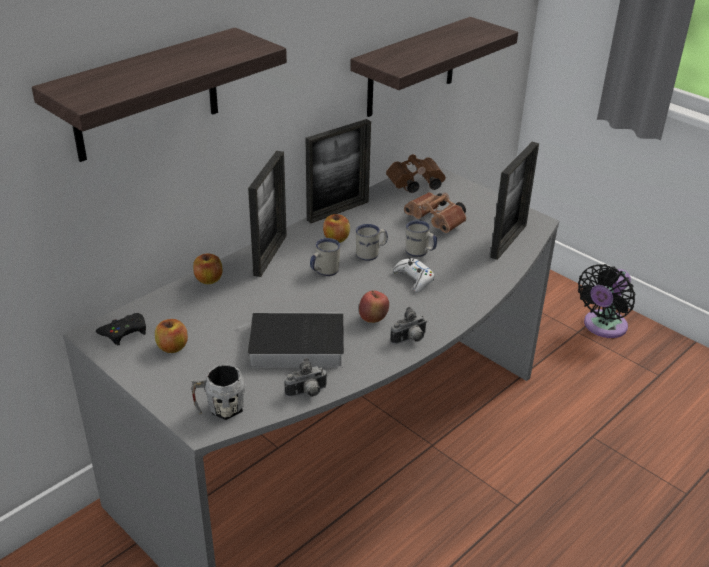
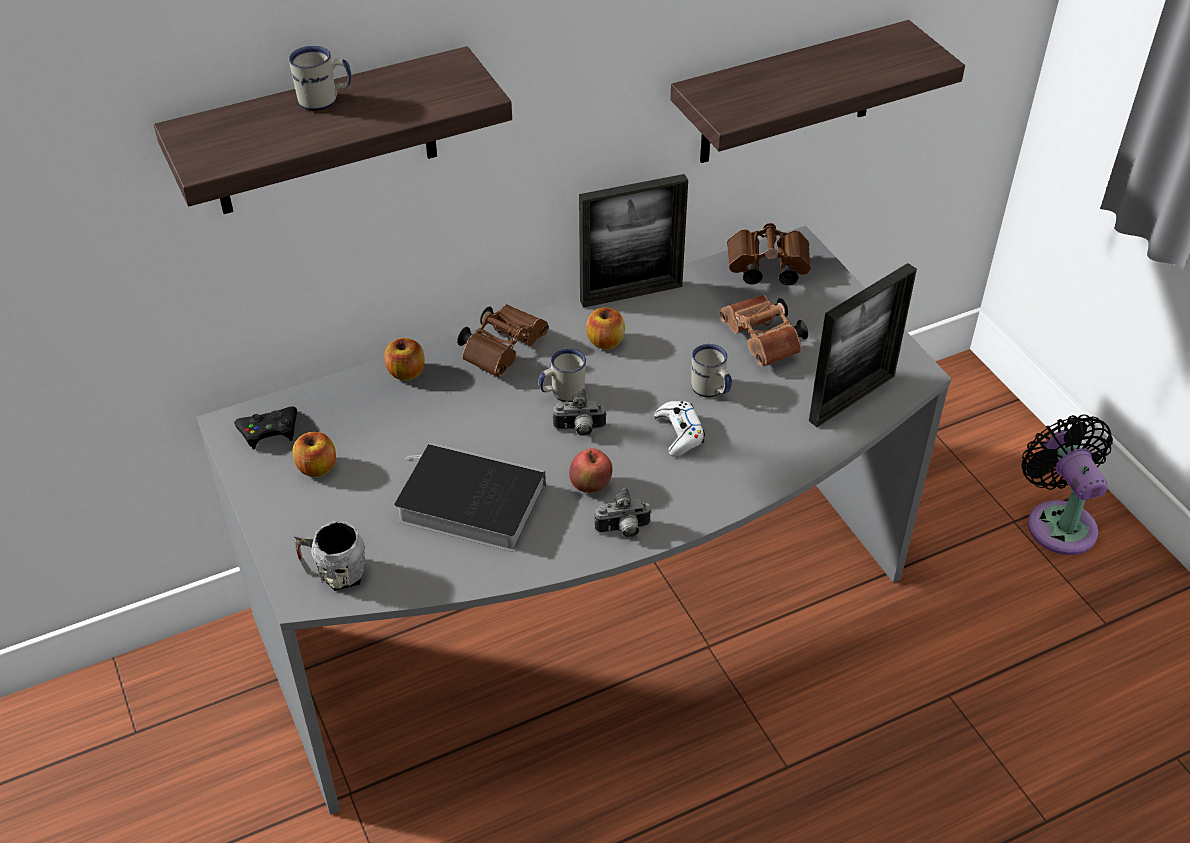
camera: 20 degrees right, 10 degrees up
picture frame [248,151,287,277] -> brown binoculars [457,304,549,377]
camera [285,358,327,397] -> camera moved to [552,389,607,436]
white mug [356,224,388,261] -> white mug moved to [289,46,352,111]
black fan [578,264,635,338] -> black fan turned 105 degrees clockwise [1021,414,1113,555]

